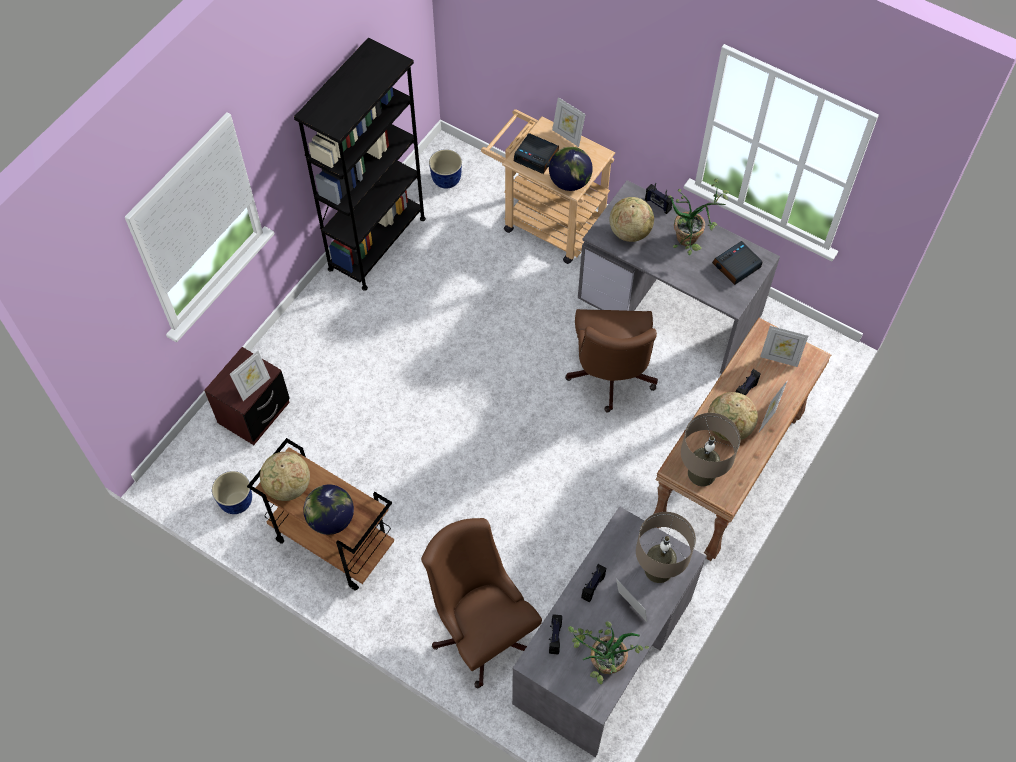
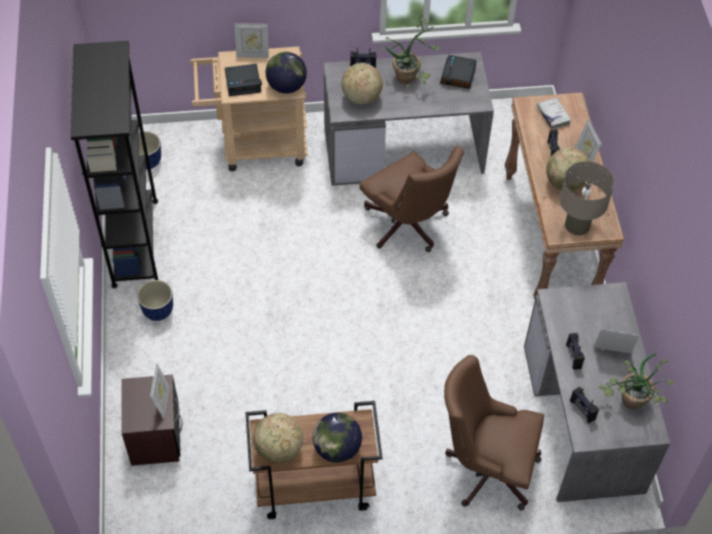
camera: 40 degrees left, 5 degrees down
planter [212,471,252,514] -> planter moved to [137,280,173,321]
beige table lamp [636,512,696,583] -> none
picture frame [760,326,808,367] -> white book [537,97,571,129]

